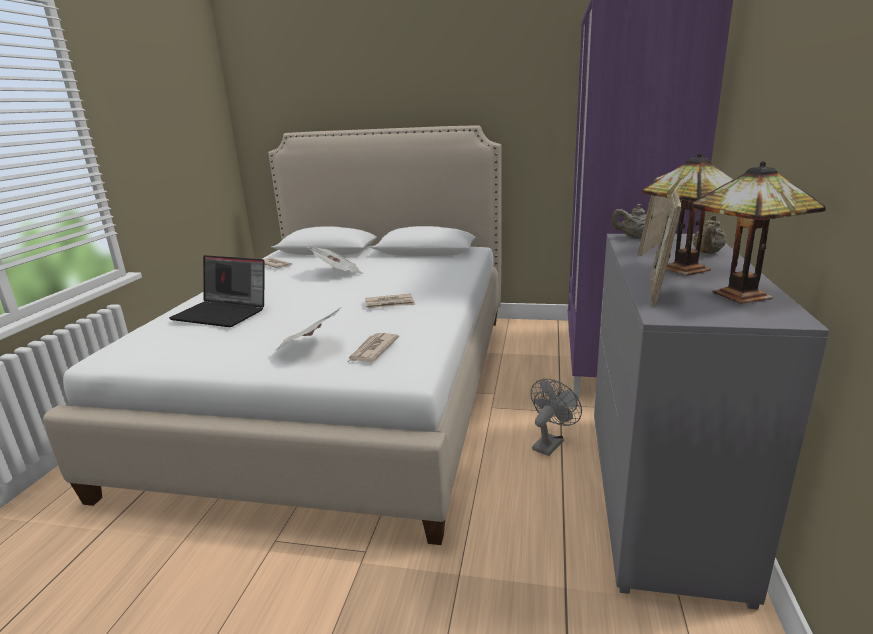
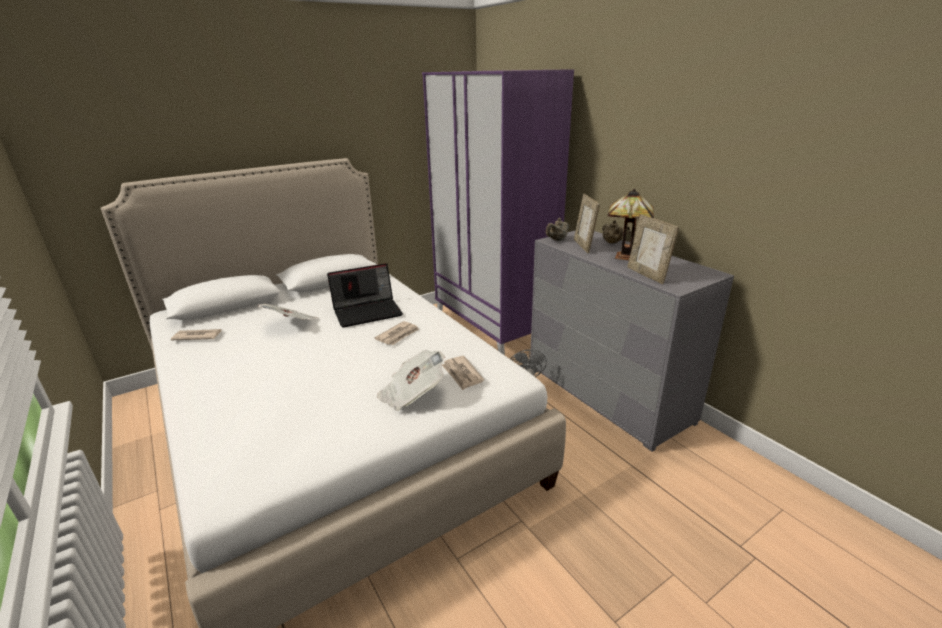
camera: 45 degrees left, 5 degrees up
laptop [169,255,265,327] -> laptop moved to [327,263,403,327]
table lamp [691,161,826,304] -> none

